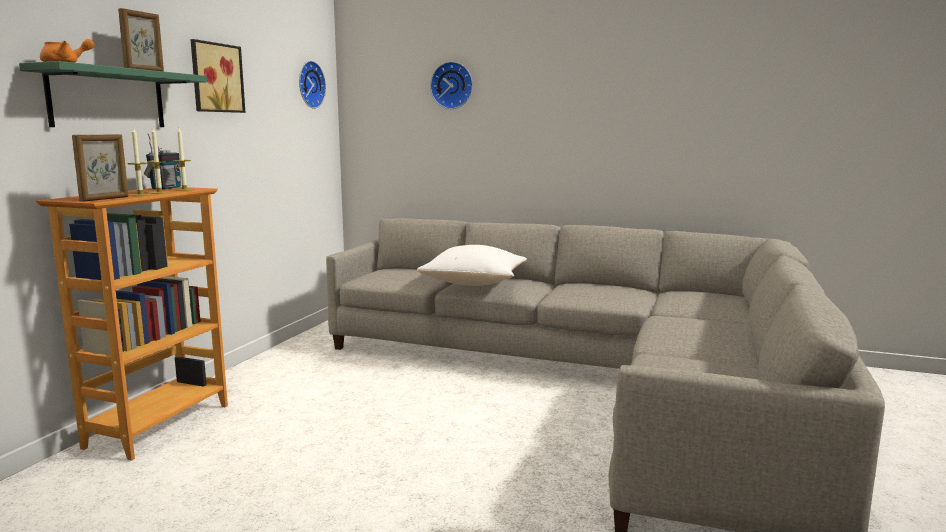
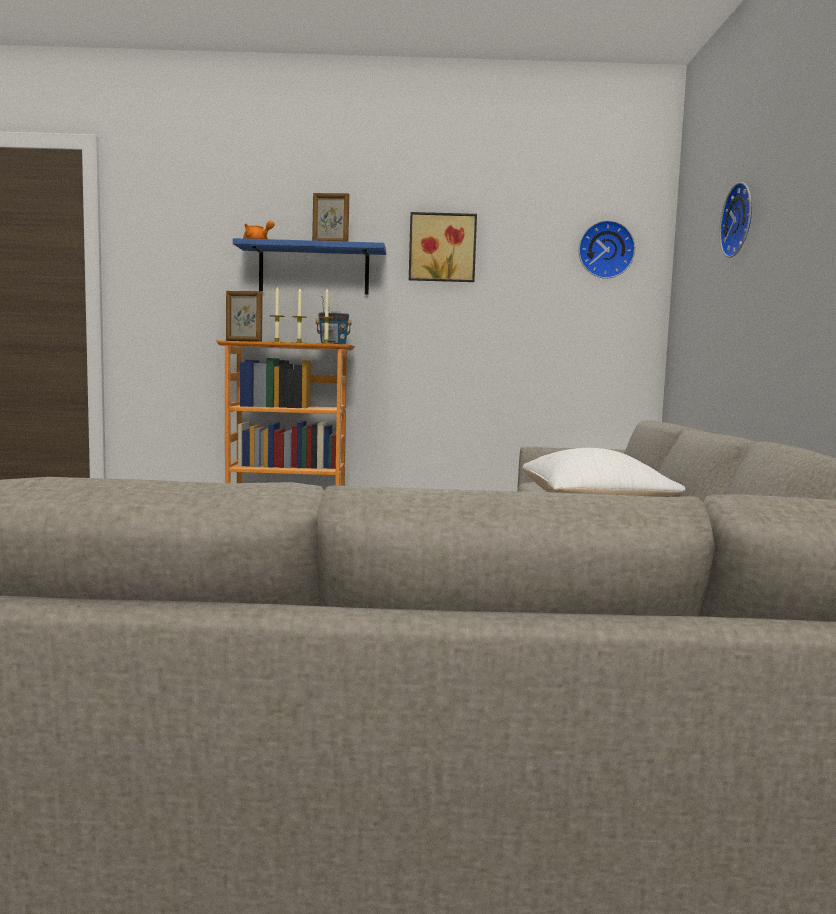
camera: 70 degrees right, 5 degrees down
green shelf [19,61,207,127] -> blue shelf [233,238,386,294]

